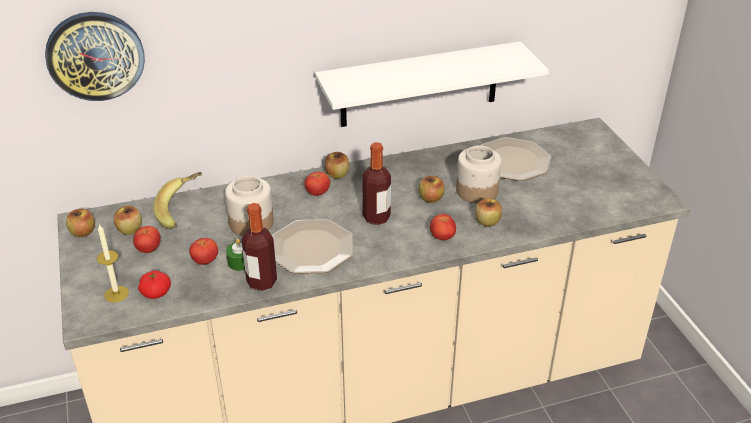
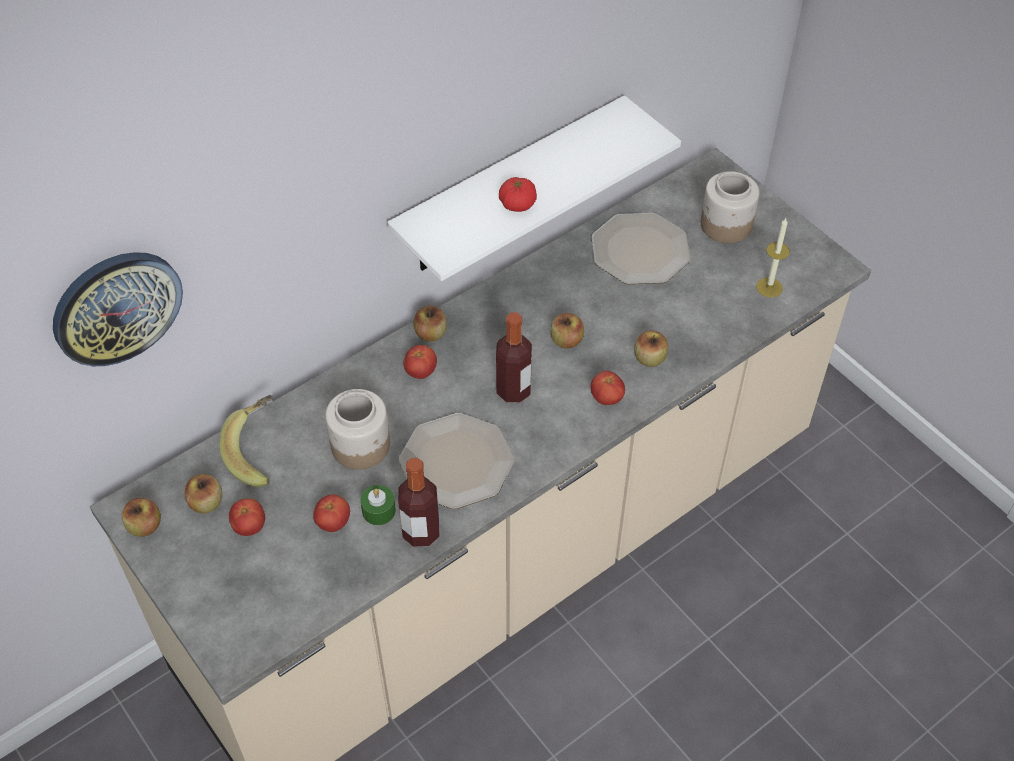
camera: 20 degrees left, 15 degrees up
candle [97,224,129,303] -> candle moved to [756,218,790,298]
tomato [138,270,171,299] -> tomato moved to [499,177,537,212]
jar [456,146,502,204] -> jar moved to [701,171,759,243]

